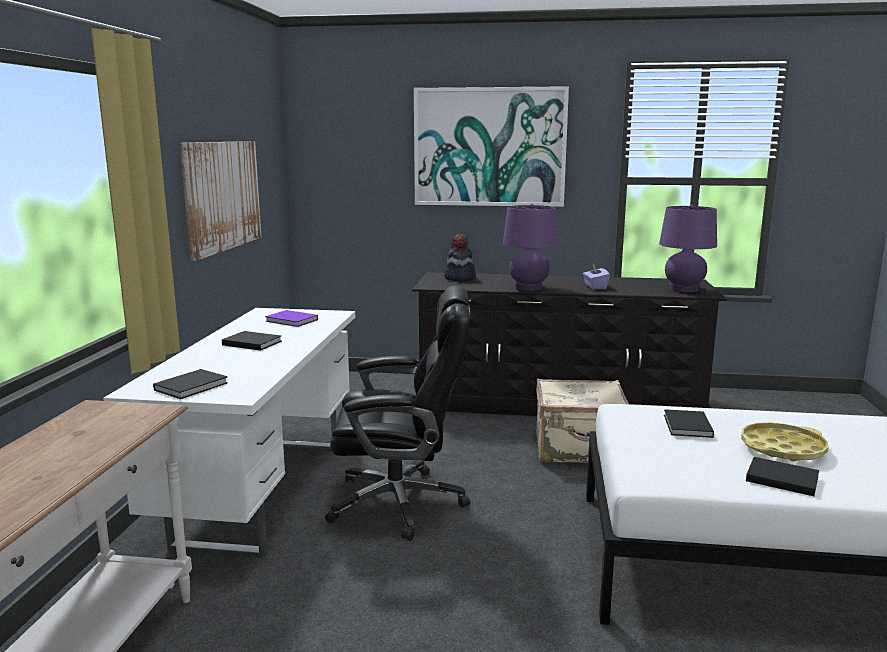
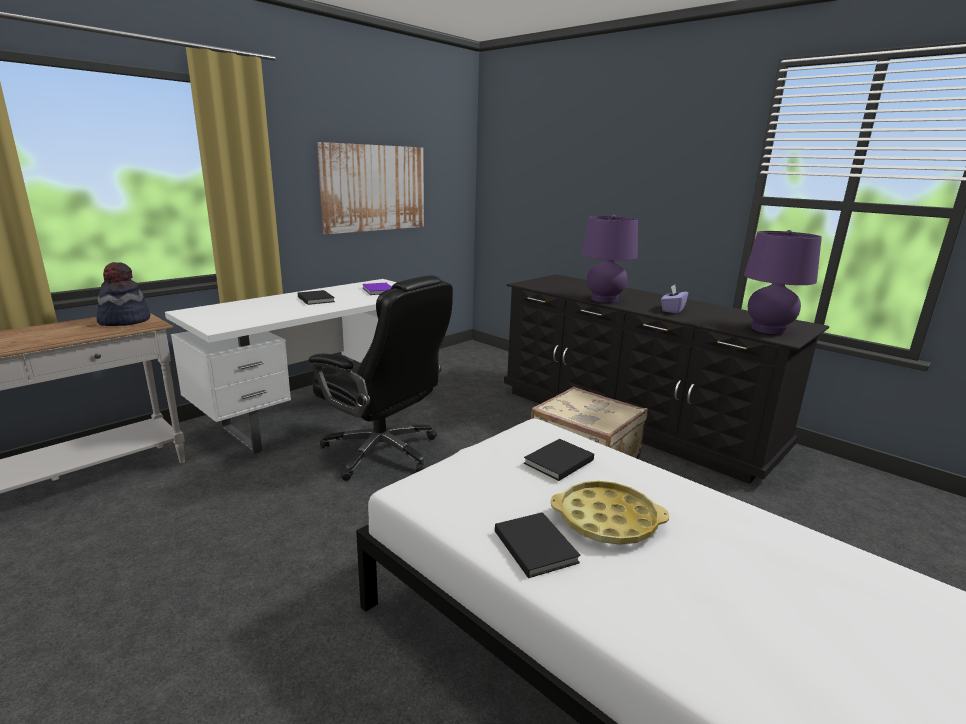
camera: 35 degrees right, 5 degrees up
black book [153,369,228,399] -> none
picture [414,86,569,207] -> none
hat [444,234,476,282] -> hat moved to [96,262,150,326]

